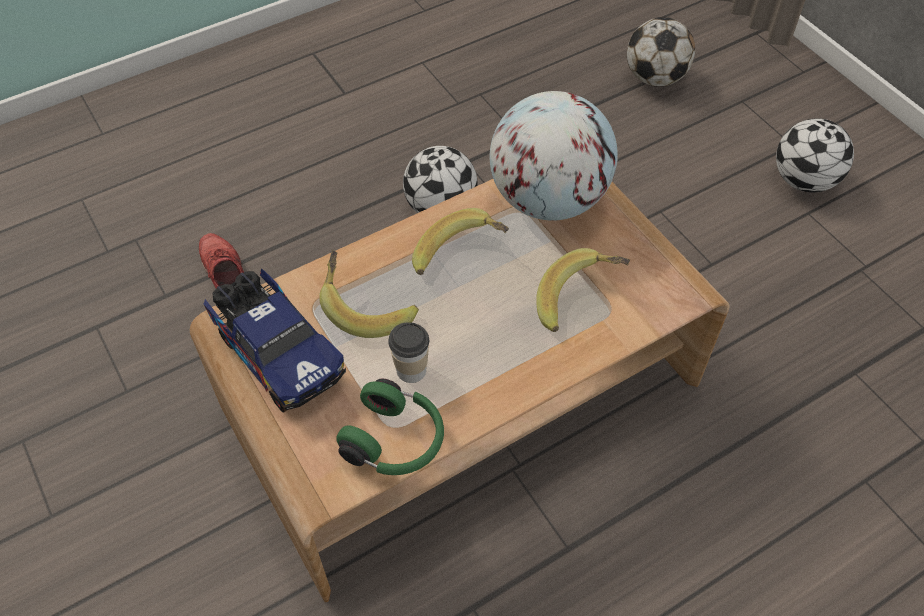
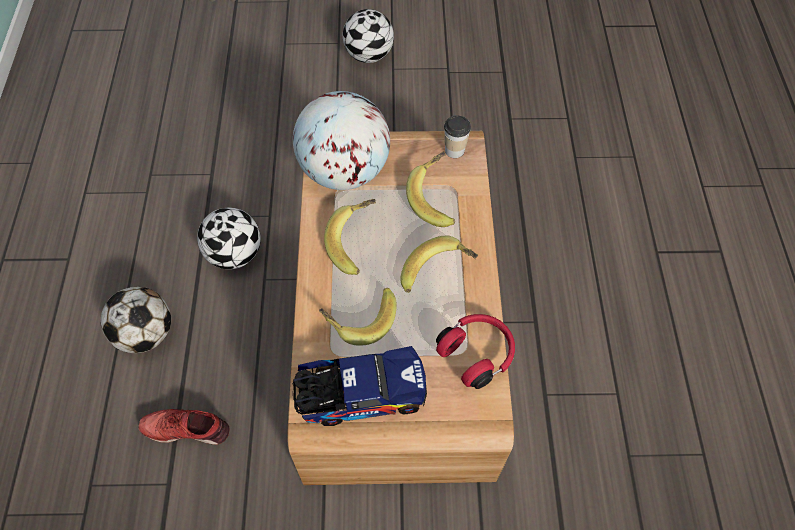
camera: 60 degrees left, 5 degrees up
green headphones [336,379,444,475] -> red headphones [436,314,515,389]
cup [388,322,429,383] -> cup moved to [444,115,471,158]
football [627,17,696,87] -> football moved to [100,287,171,353]
none -> banana [400,236,478,293]

